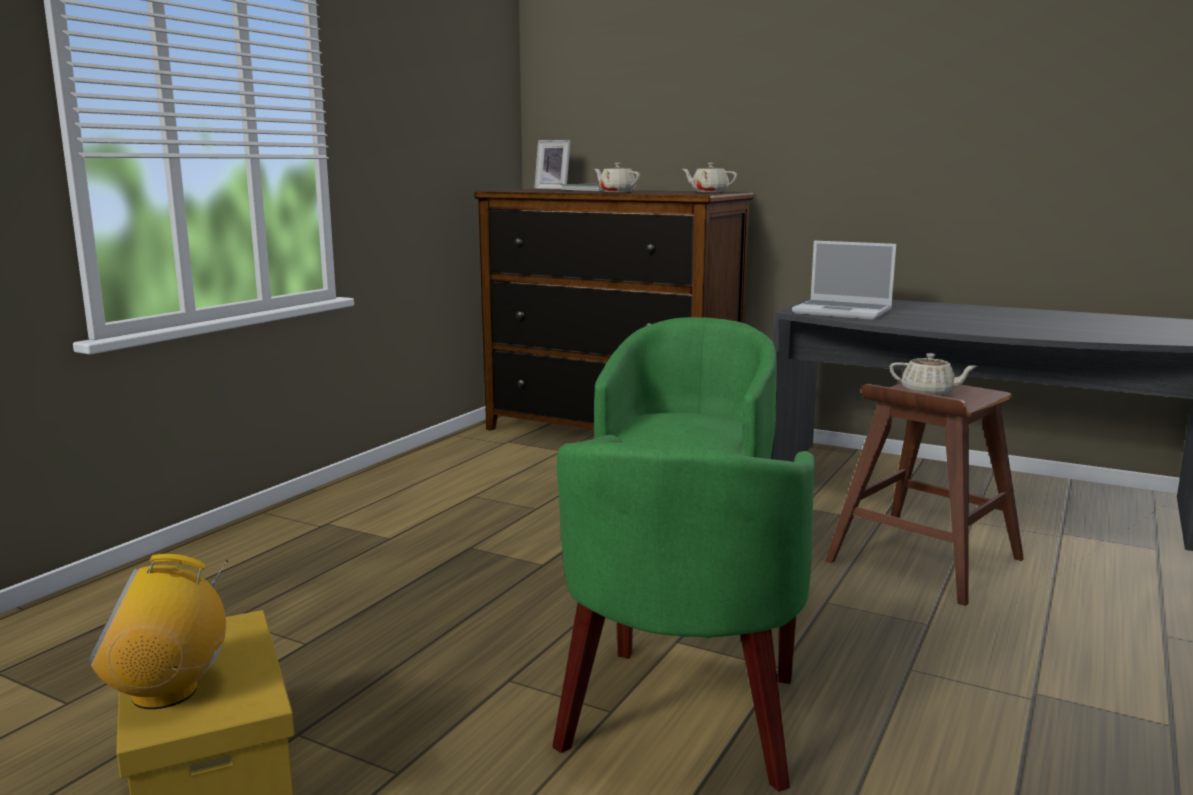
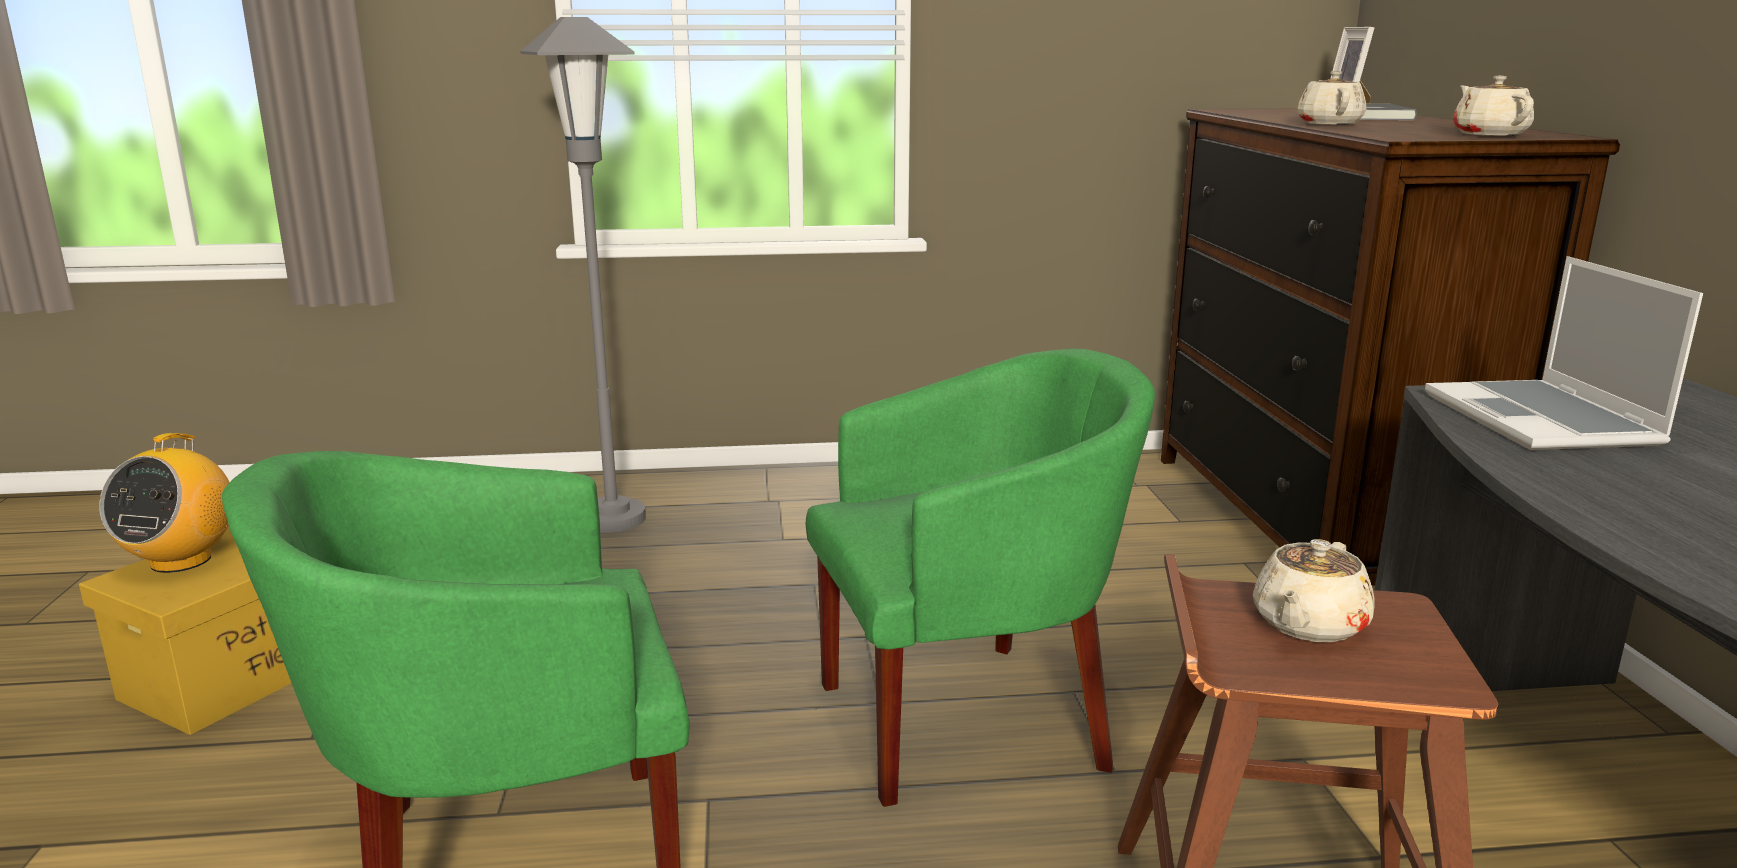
camera: 55 degrees right, 5 degrees up
radio [88,554,229,709] -> radio turned 120 degrees counterclockwise [99,433,230,573]
beige teapot [890,353,978,396] -> beige teapot turned 45 degrees clockwise [1253,539,1375,642]
none -> grey floor lamp [520,17,646,533]

